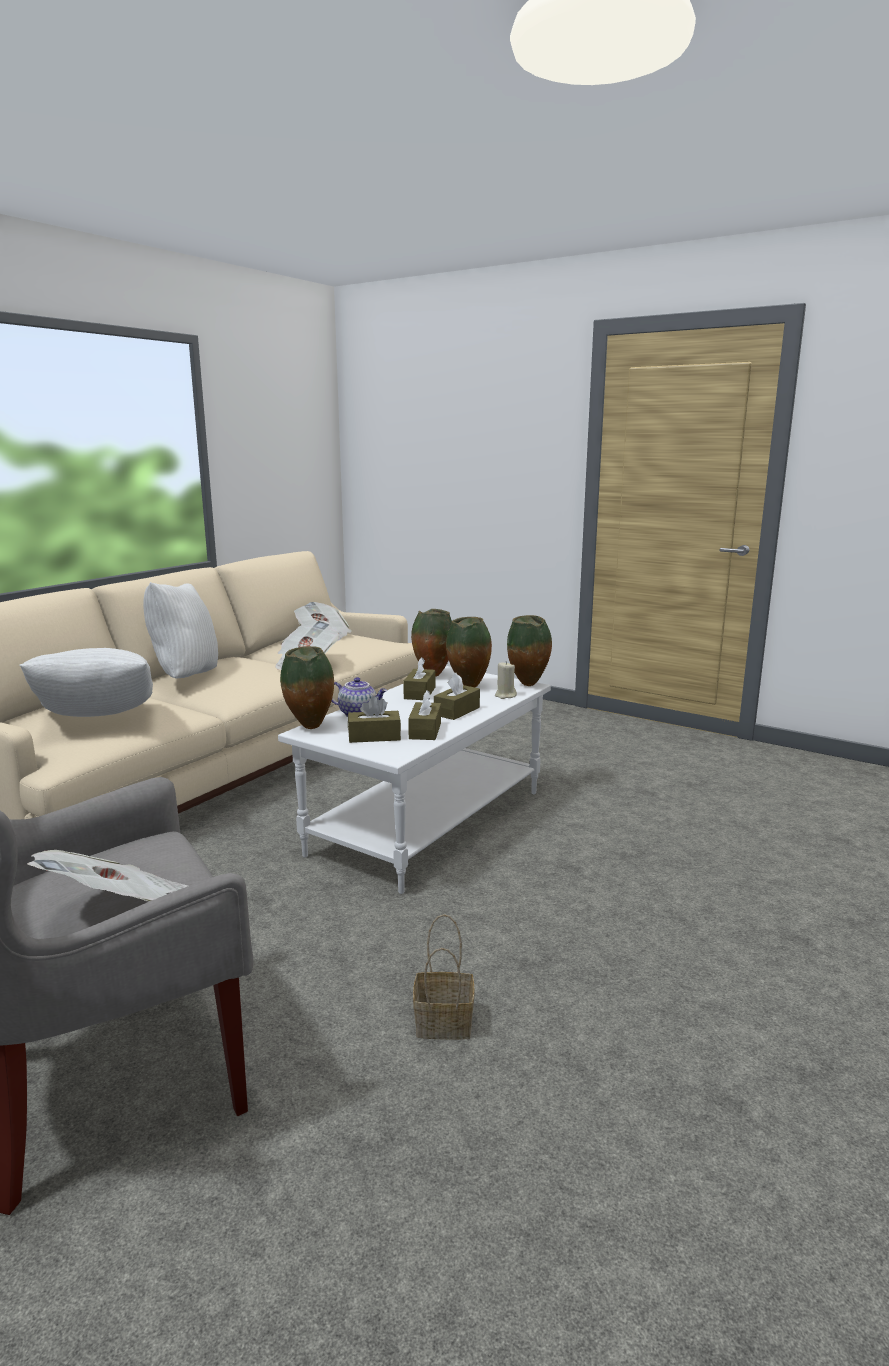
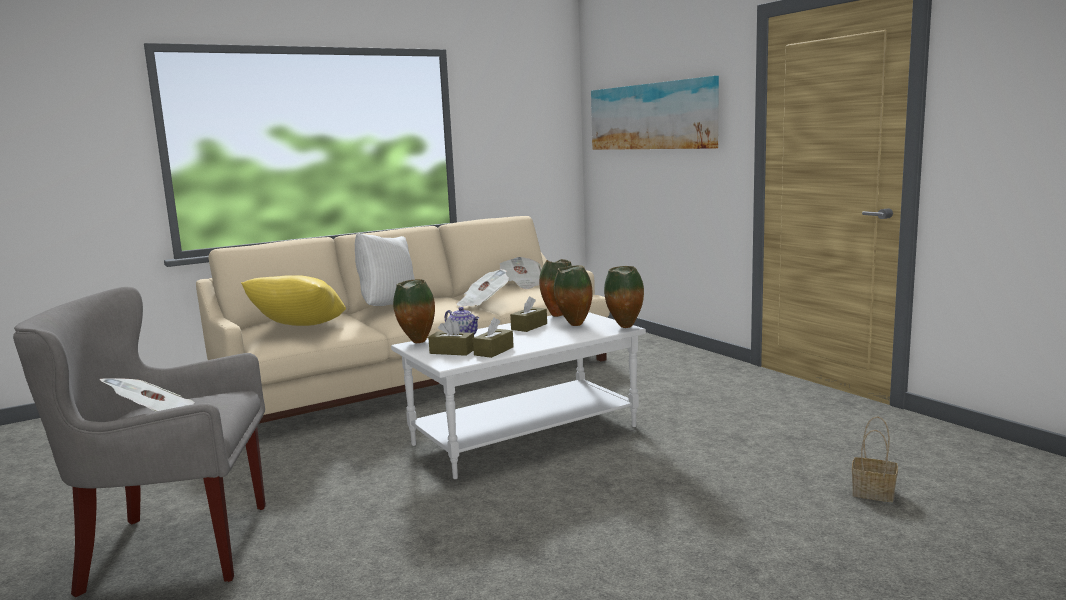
camera: 25 degrees right, 5 degrees down
white pillow [19,648,153,717] -> yellow pillow [241,275,346,326]
basket [413,914,475,1040] -> basket moved to [852,416,898,502]
brown tissue box [434,673,480,720] -> none
beige candle [495,661,517,699] -> none
none -> picture [591,76,719,150]

